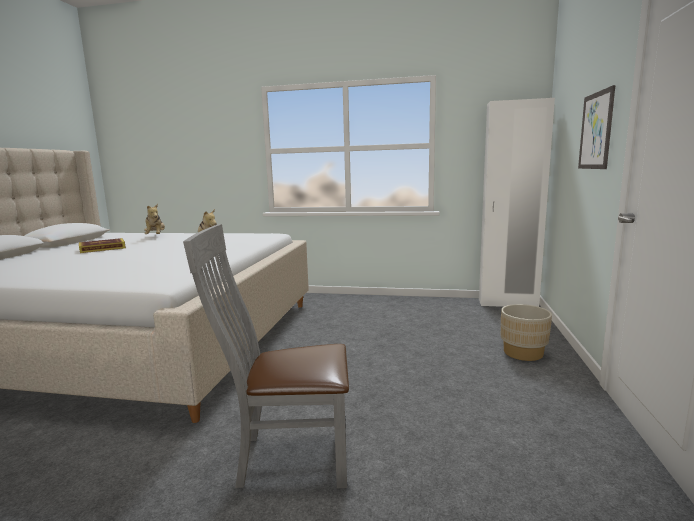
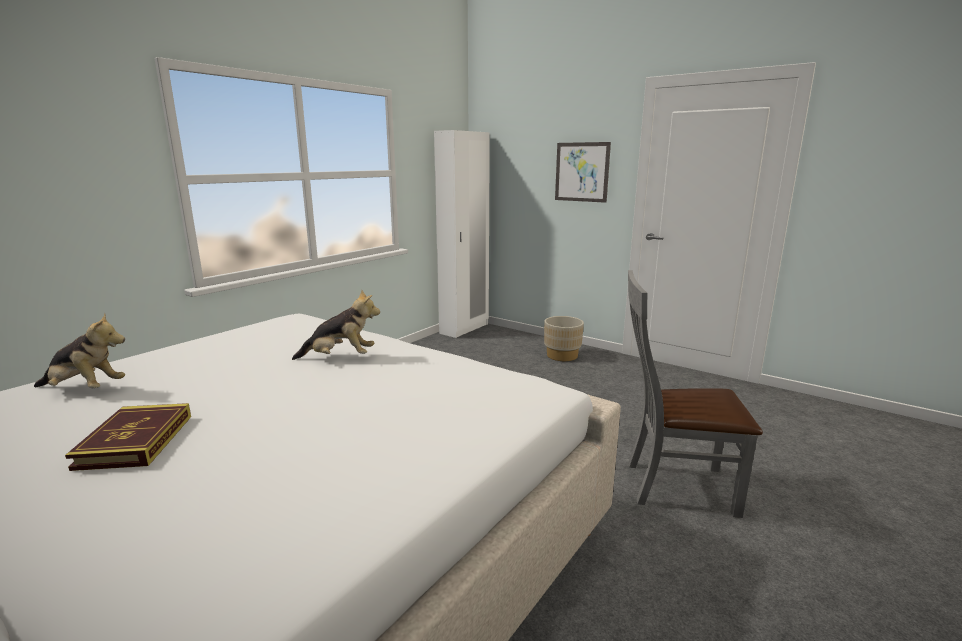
camera: 65 degrees left, 5 degrees up
grey chair [183,224,349,488] -> grey chair turned 75 degrees clockwise [628,270,763,518]

